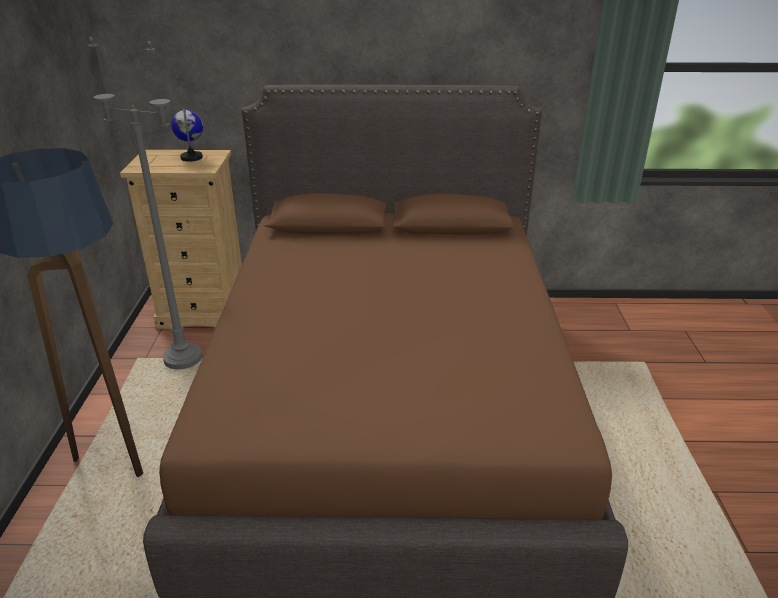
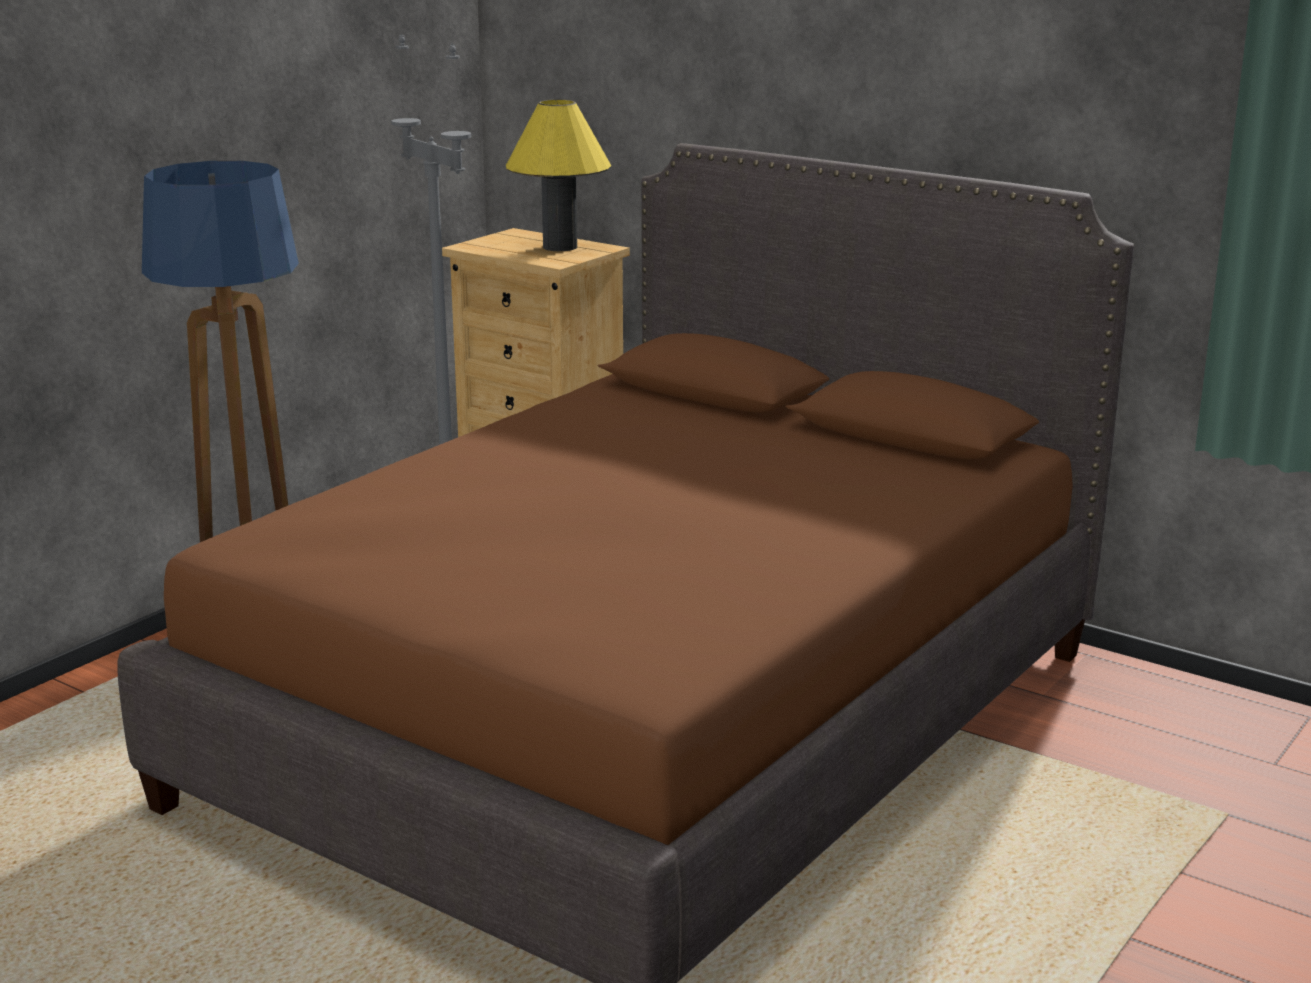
camera: 35 degrees right, 10 degrees down
globe [171,108,203,162] -> yellow table lamp [506,100,611,251]

